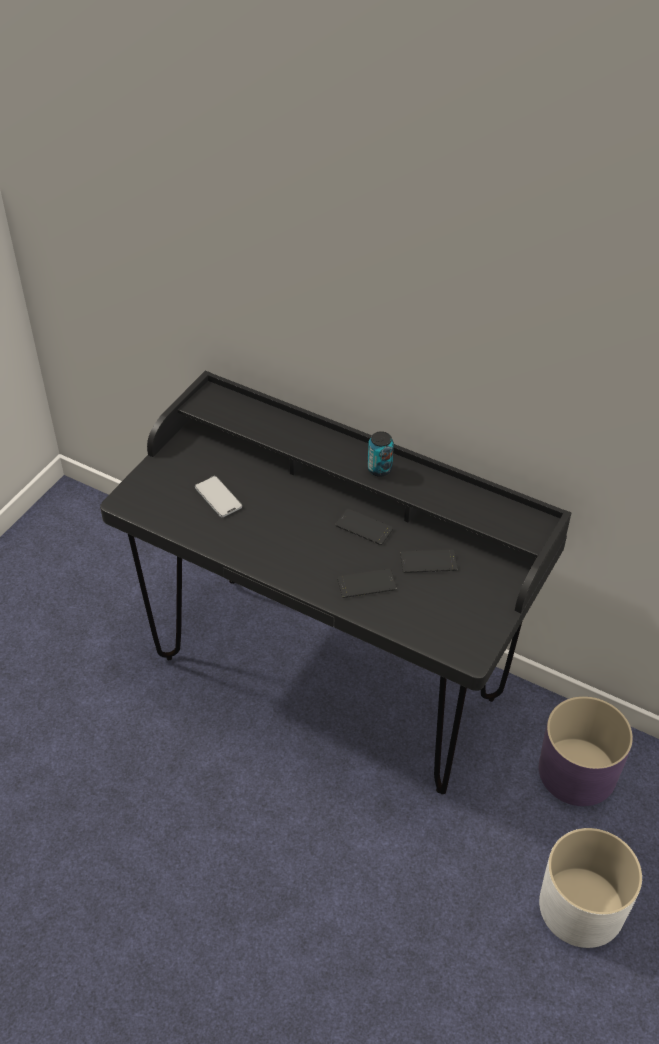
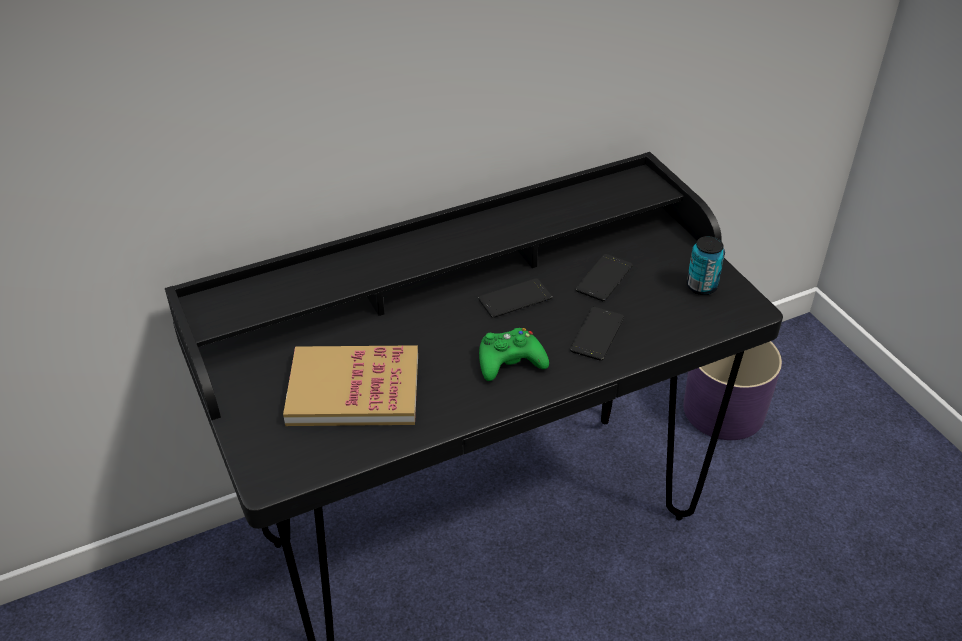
camera: 55 degrees left, 5 degrees down
phone [195,476,242,517] -> book [283,345,418,426]
can [367,431,394,477] -> can moved to [687,236,725,295]
white planter [539,828,642,948] -> none
none -> green game controller [479,328,549,381]

